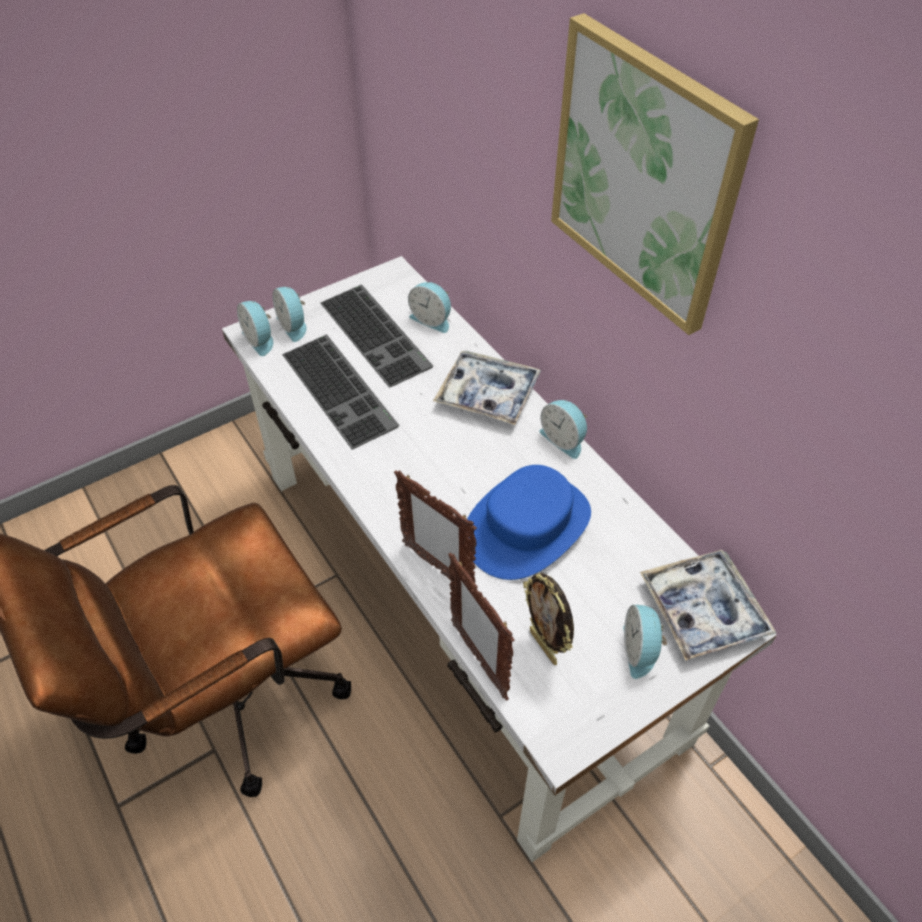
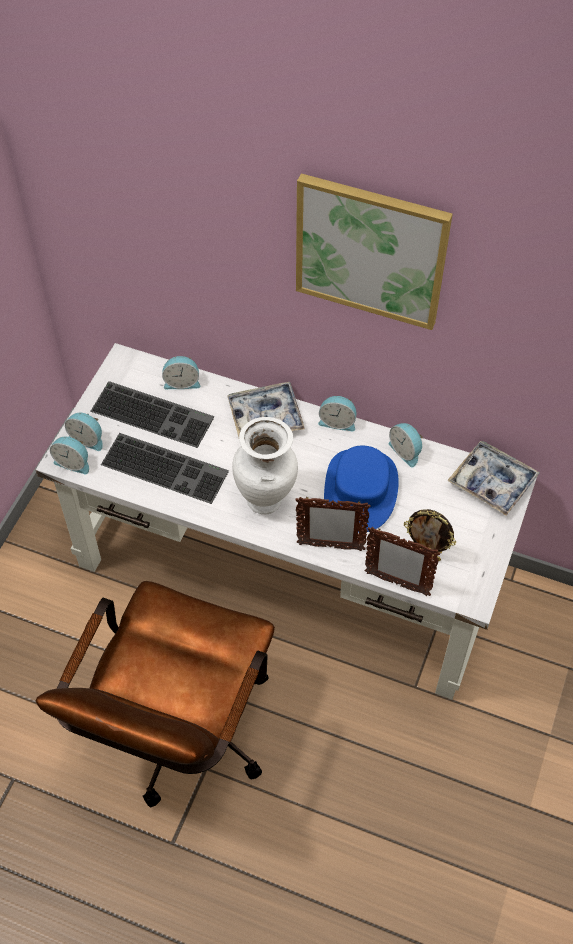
camera: 35 degrees left, 5 degrees up
alarm clock [623,605,667,679] -> alarm clock moved to [388,423,423,467]
none -> white vase [232,417,298,514]

